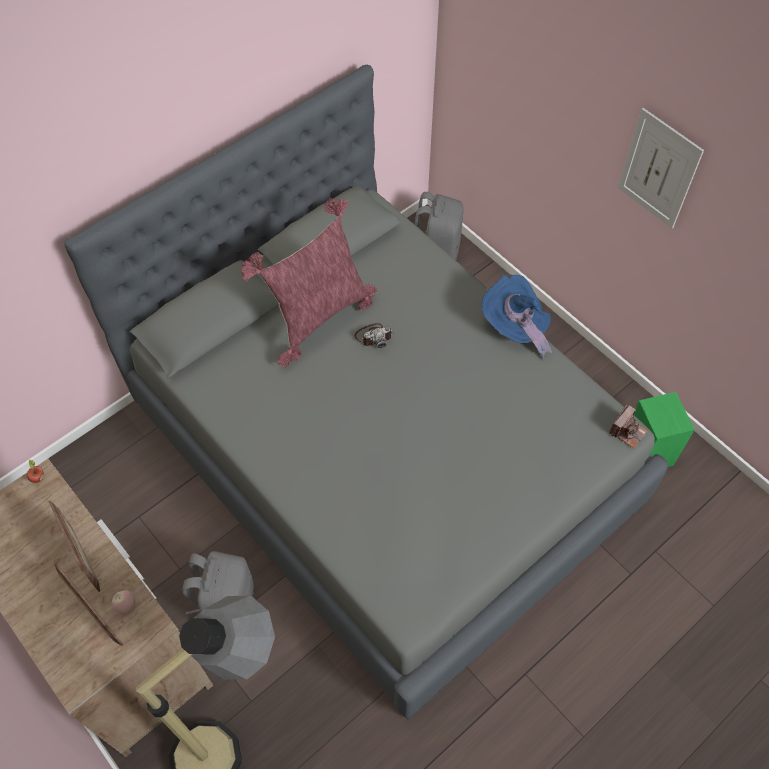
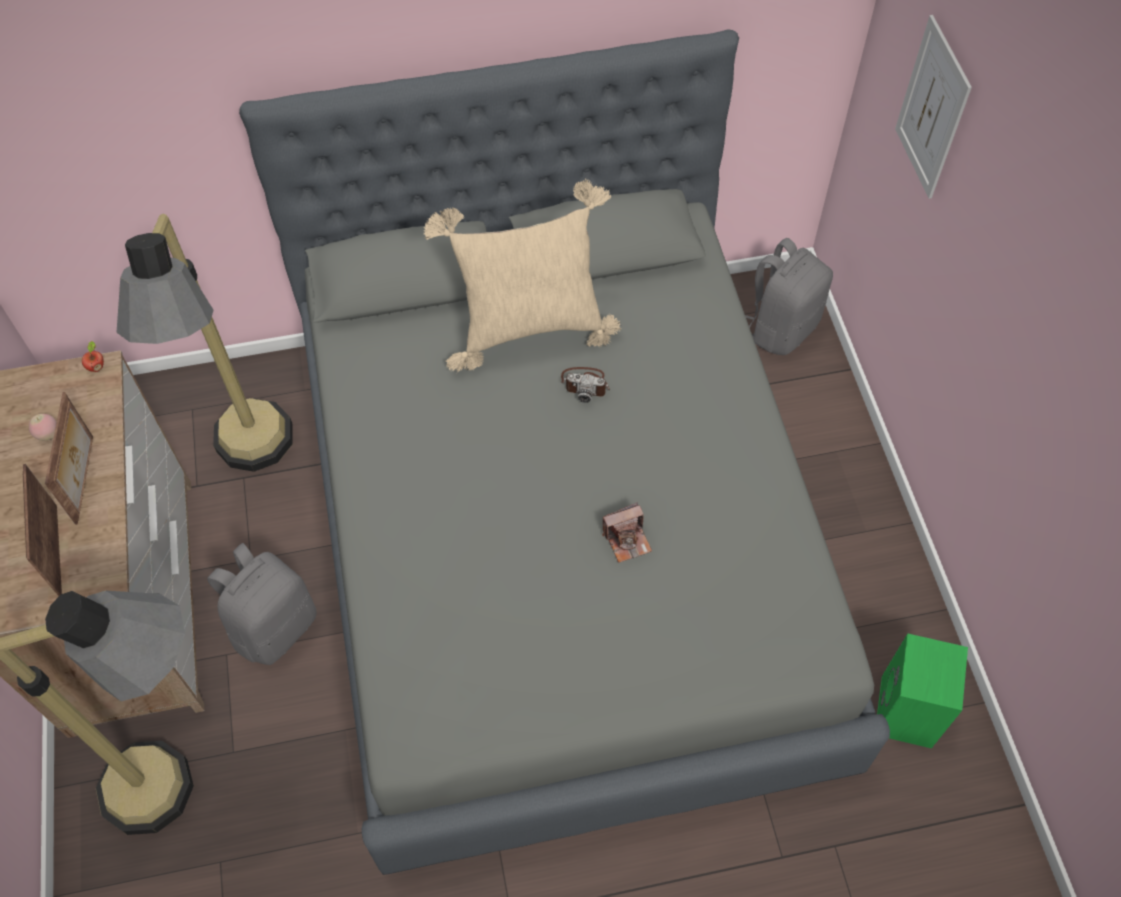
camera: 30 degrees right, 0 degrees up
apple [112,590,135,613] -> apple moved to [29,414,57,441]
red pillow [241,197,378,367] -> beige pillow [424,178,622,373]
blue hat [482,274,552,360] -> none
camera [609,404,647,448] -> camera moved to [602,503,652,563]
picture [618,108,704,228] -> picture moved to [895,15,972,199]
none -> floor lamp [116,214,293,472]

